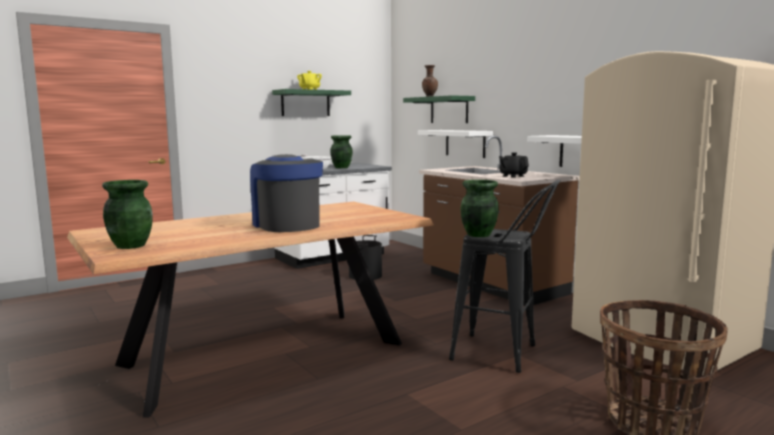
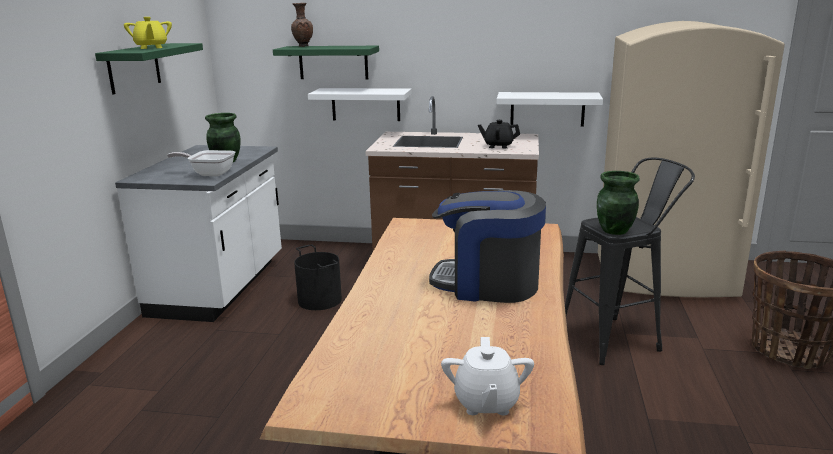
camera: 45 degrees left, 10 degrees up
green vase [102,180,153,249] -> white teapot [441,337,534,415]

